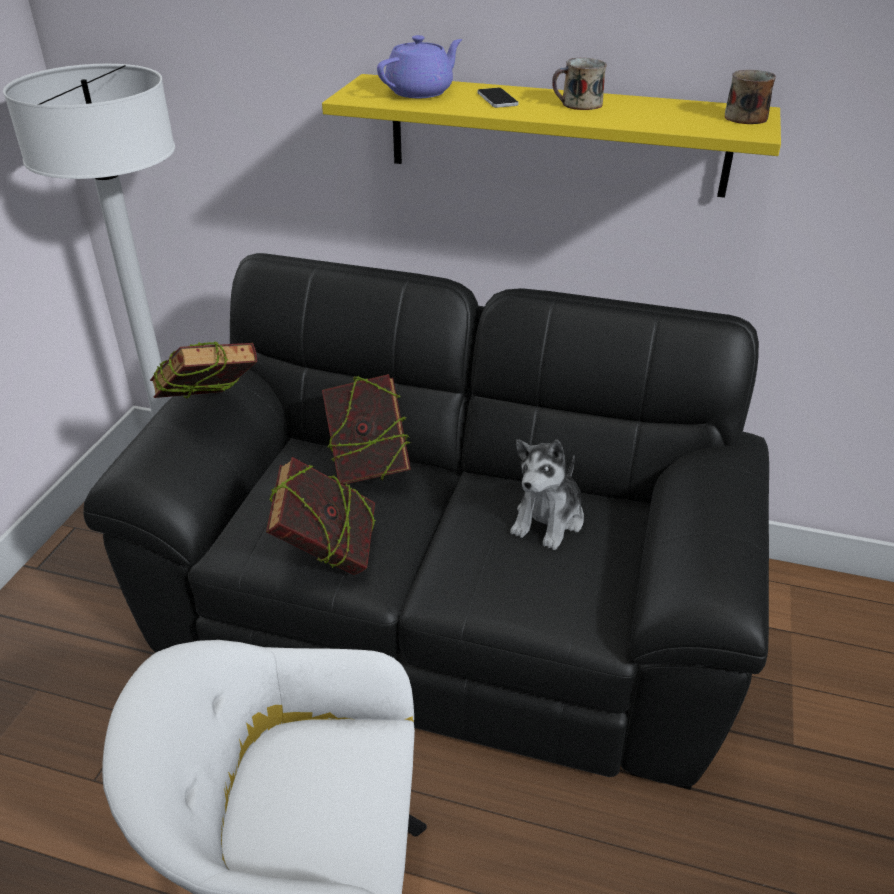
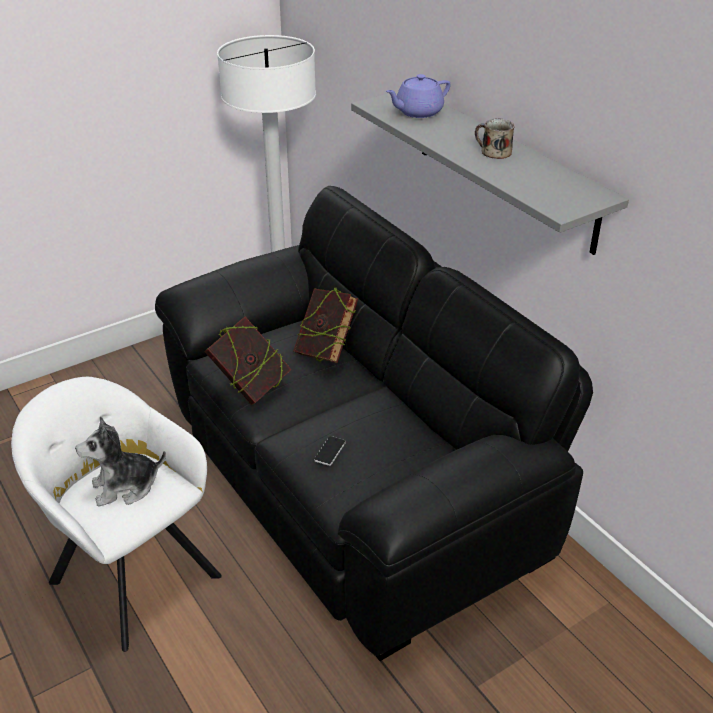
camera: 40 degrees right, 0 degrees up
book [150,341,257,398] -> none
yellow shelf [322,74,781,198] -> grey shelf [351,91,629,255]
purple teapot [377,35,463,98] -> purple teapot turned 150 degrees clockwise [386,74,451,118]
phone [477,88,519,108] -> phone moved to [314,436,346,466]
plush toy [510,440,584,550] -> plush toy moved to [75,416,166,507]
mug [725,70,776,124] -> none

